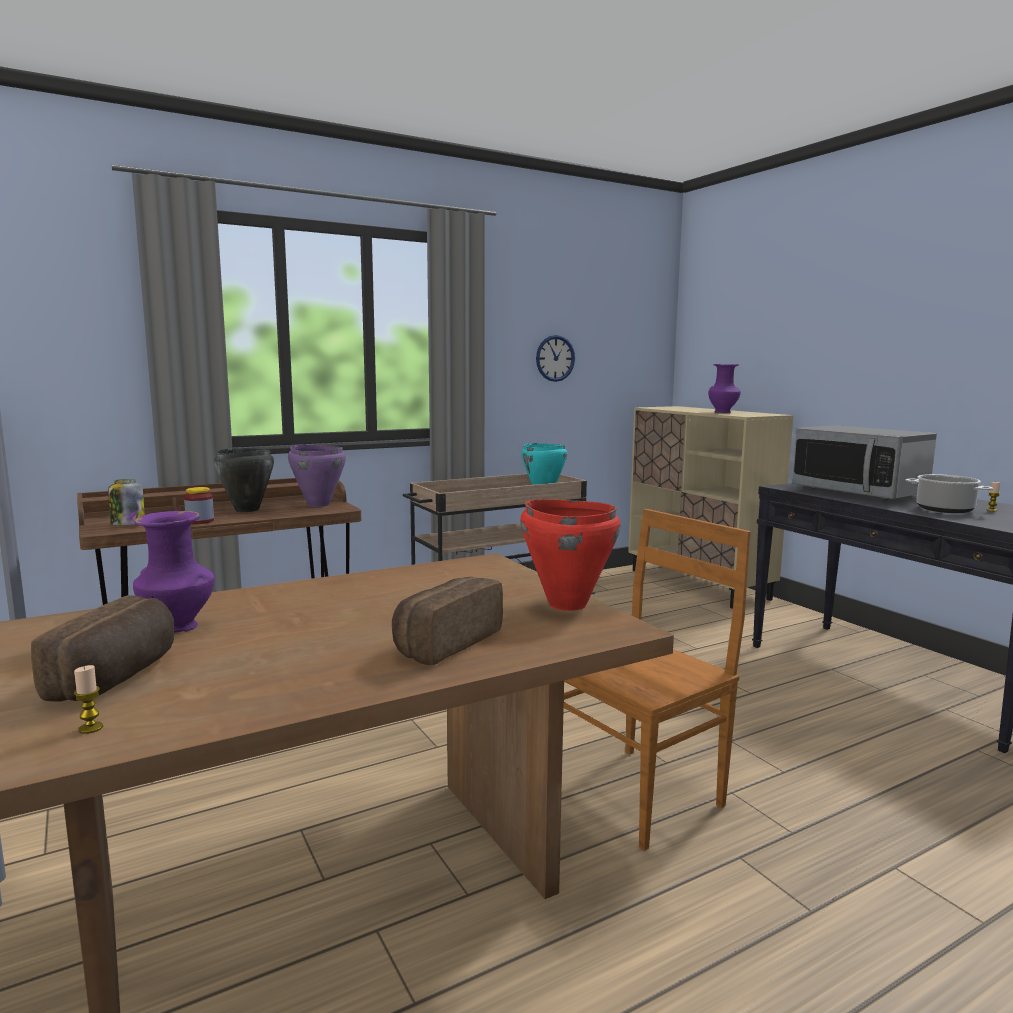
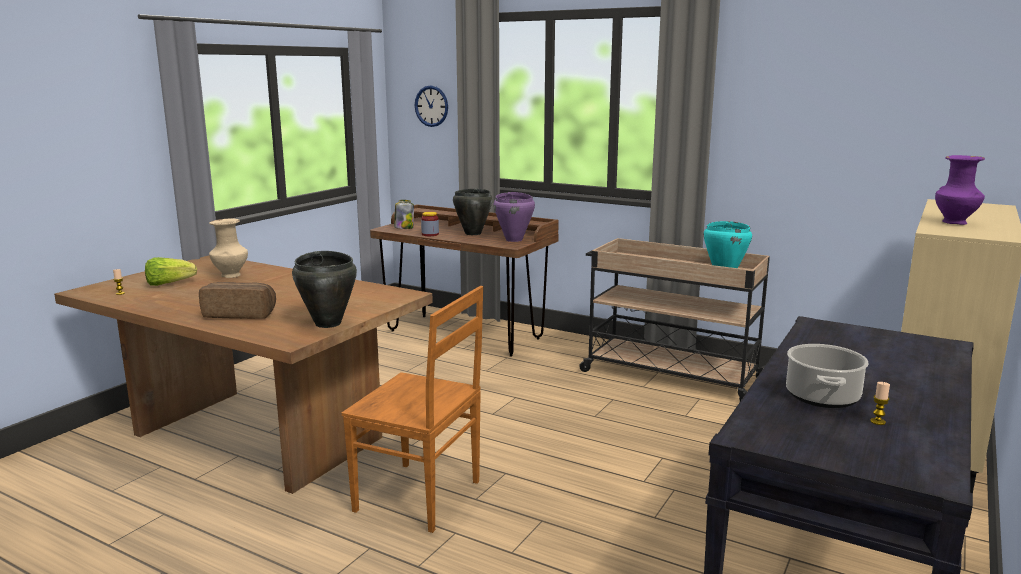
camera: 60 degrees right, 5 degrees up
bread [31,595,174,702] -> lettuce [145,257,197,286]
purple vase [133,511,215,633] -> beige vase [209,218,248,278]
red cooking pot [520,499,620,611] -> black cooking pot [292,251,357,328]
wall clock [536,335,575,382] -> wall clock moved to [415,86,448,127]
microwave [792,425,937,500] -> none

